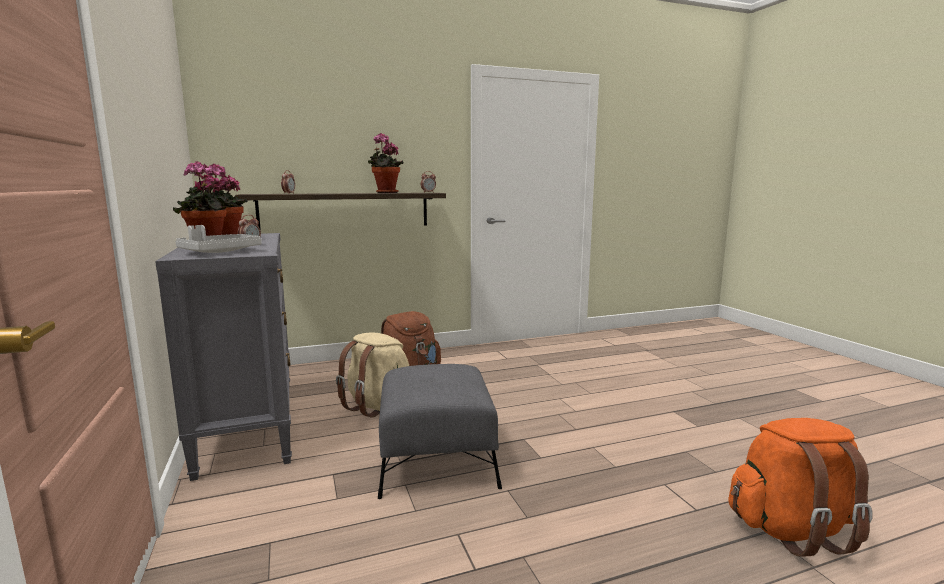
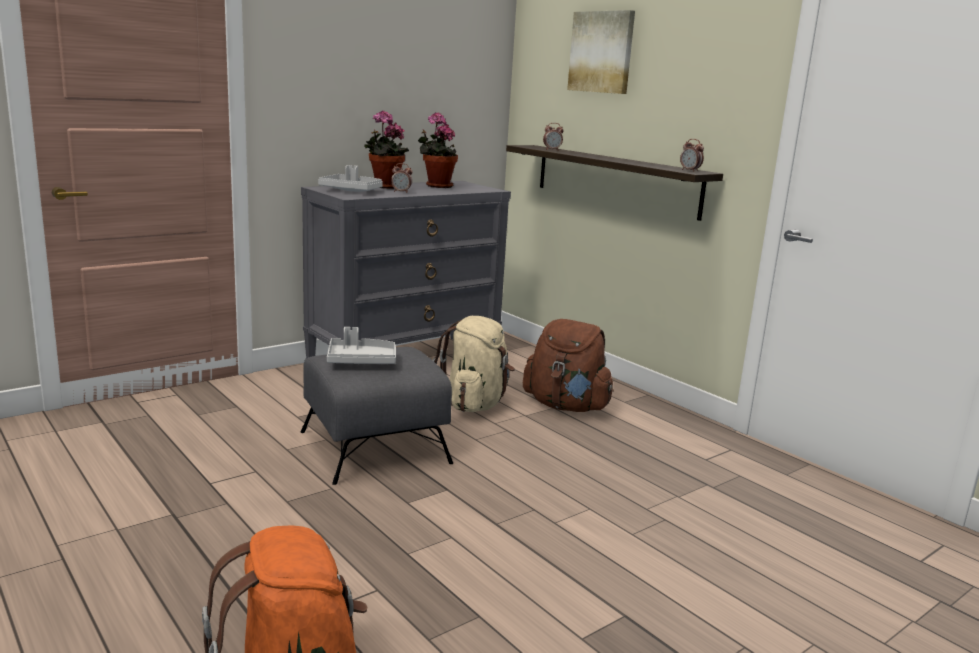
camera: 70 degrees right, 5 degrees up
potted plant [368,133,404,193] -> none
none -> grey tray [327,327,396,364]
none -> picture [567,10,635,94]

